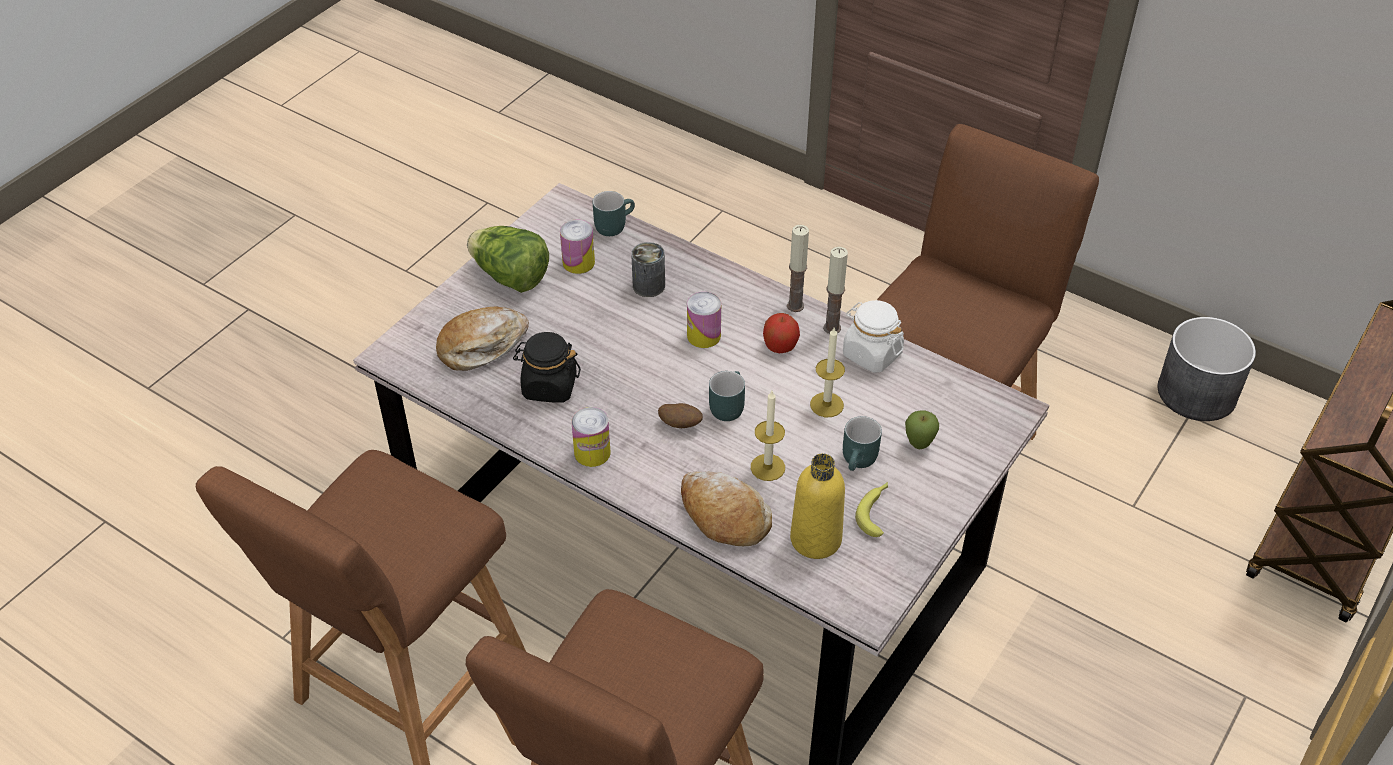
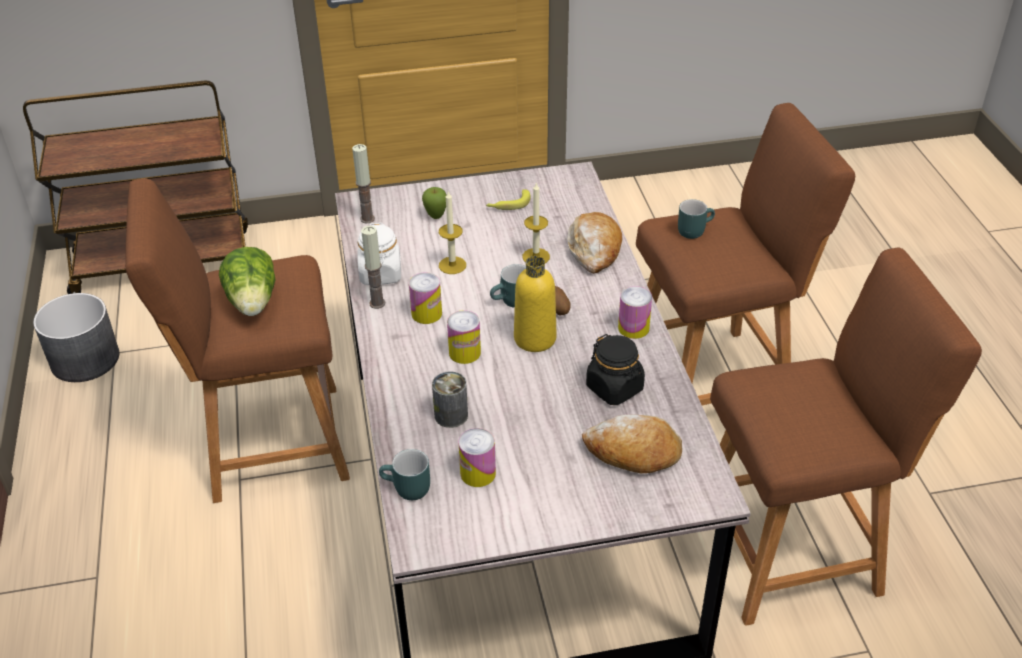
camera: 135 degrees left, 5 degrees down
lettuce [467,226,549,293] -> lettuce moved to [219,247,275,316]
apple [763,313,800,353] -> can [409,272,442,324]
candle [787,225,809,312] -> candle moved to [352,144,375,223]
yellow bottle [790,453,845,559] -> yellow bottle moved to [514,256,556,352]
turquoise mug [843,416,882,471] -> turquoise mug moved to [678,199,715,239]

